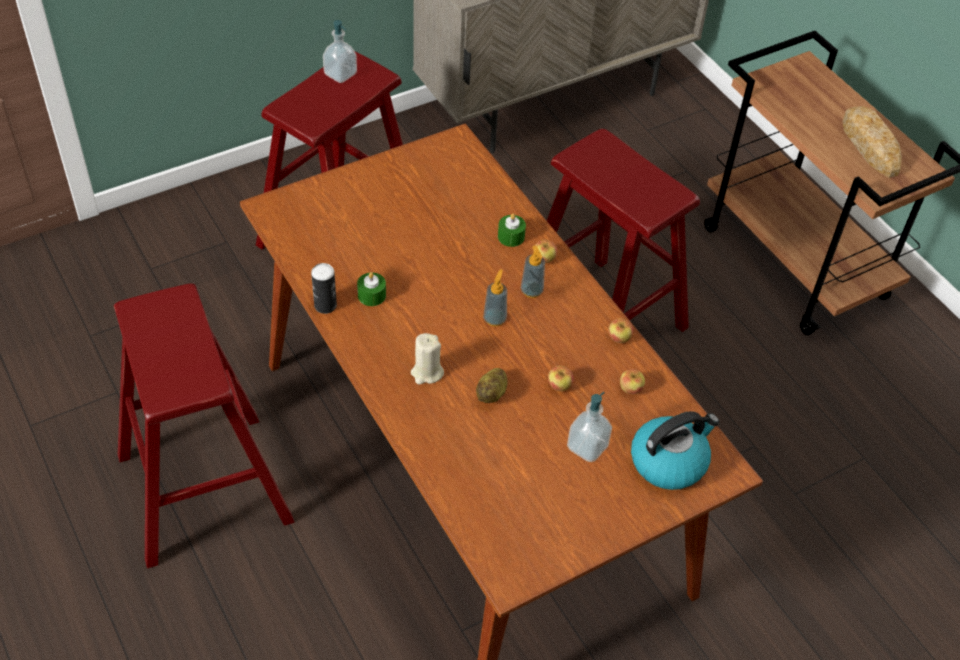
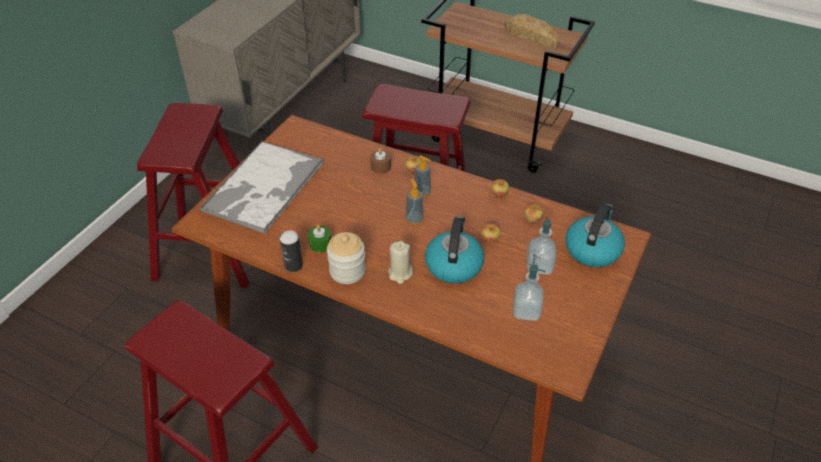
camera: 30 degrees left, 5 degrees down
soap dispenser [323,20,357,83] -> soap dispenser moved to [513,265,545,321]
potato [476,368,508,403] -> kettle [425,216,484,284]
green candle [498,214,526,247] -> brown candle [370,148,391,174]
none -> tray [200,141,324,234]
none -> jar [327,232,366,284]

